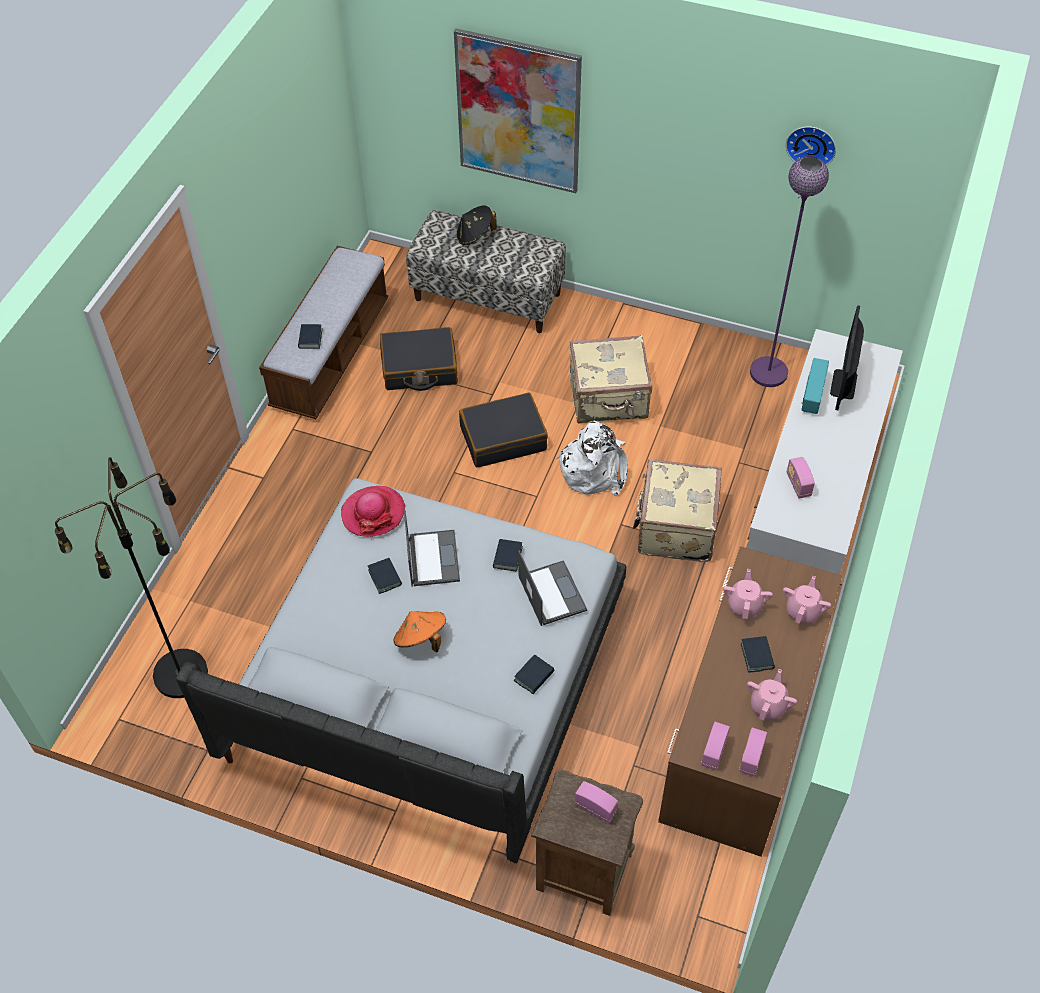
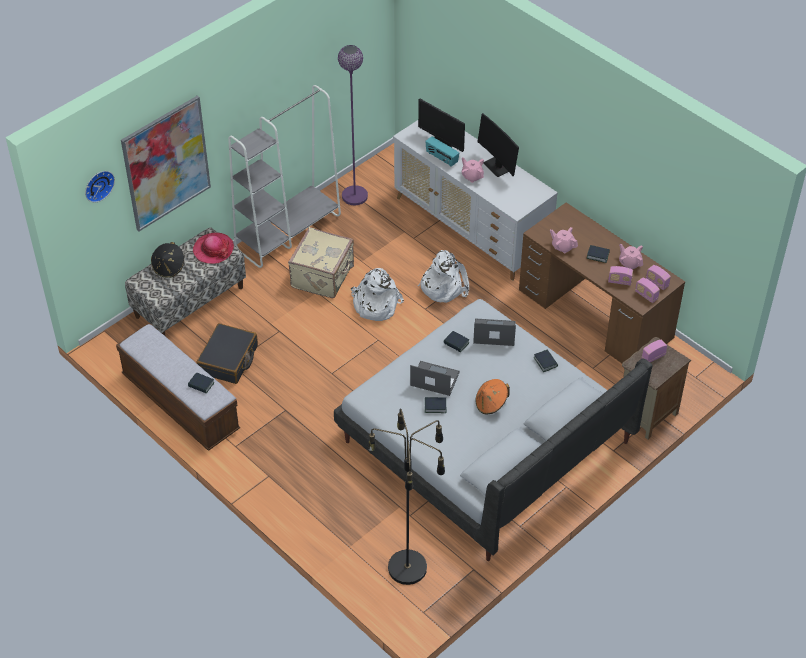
camera: 65 degrees left, 5 degrees down
hat [341,486,405,537] -> hat moved to [193,233,234,264]
black suitcase [459,392,548,468] -> none
beige suitcase [633,459,722,562] -> white backpack [418,250,469,303]
pink teapot [783,576,831,624] -> pink teapot moved to [462,157,484,183]
wall clock [786,126,836,165] -> wall clock moved to [85,171,115,202]
radio [787,457,815,499] -> radio moved to [608,266,633,286]
none -> grey clothes rack [228,85,341,268]
none -> monitor [478,113,519,177]

